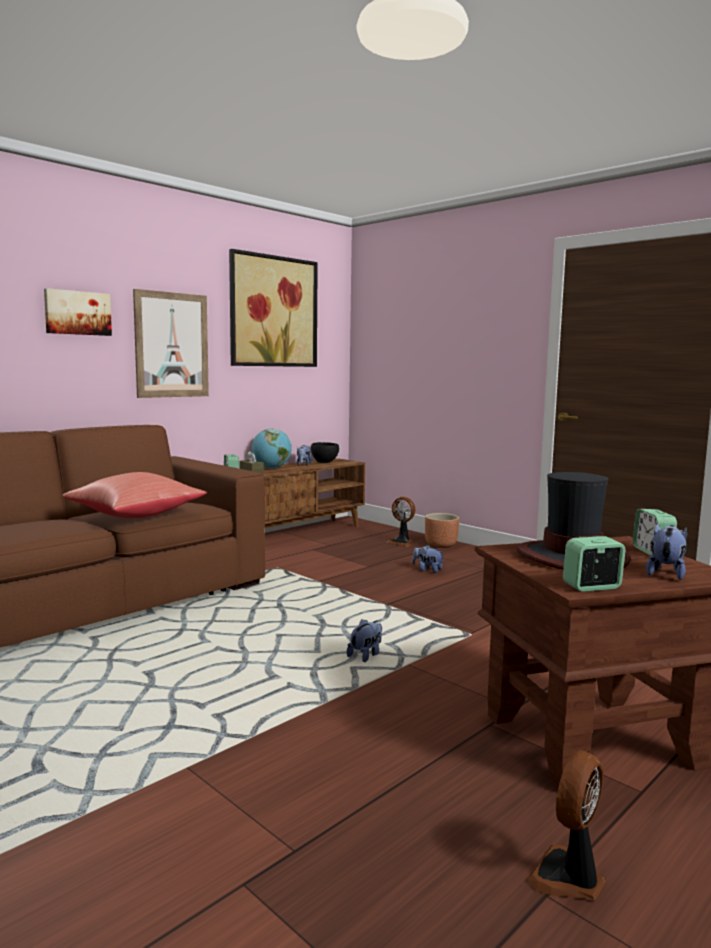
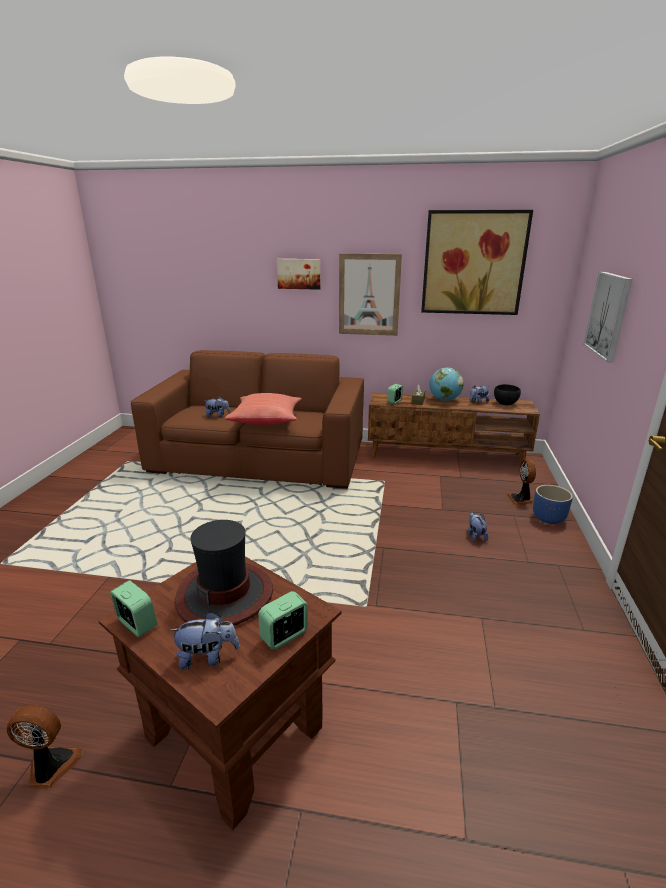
camera: 55 degrees right, 15 degrees up
plush toy [347,619,382,662] -> plush toy moved to [205,397,230,418]
brown planter [425,513,459,548] -> blue planter [533,485,573,524]
none -> picture [583,271,633,362]

